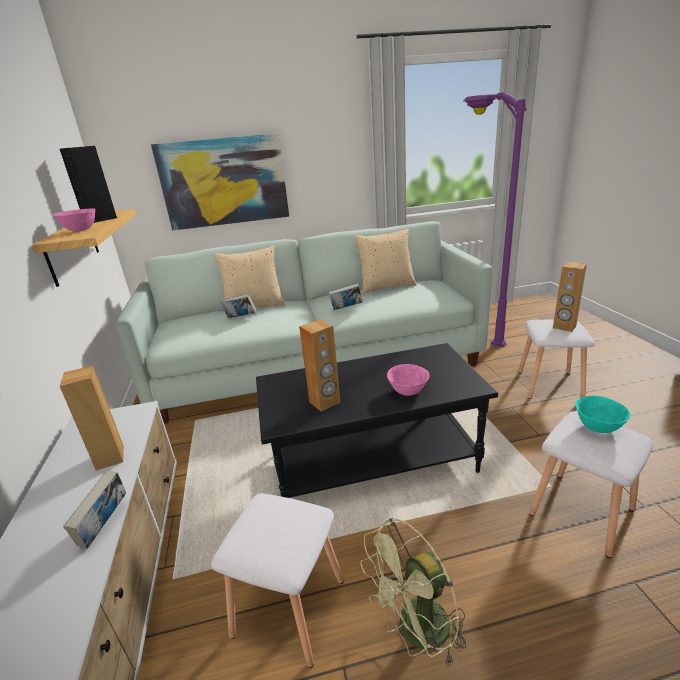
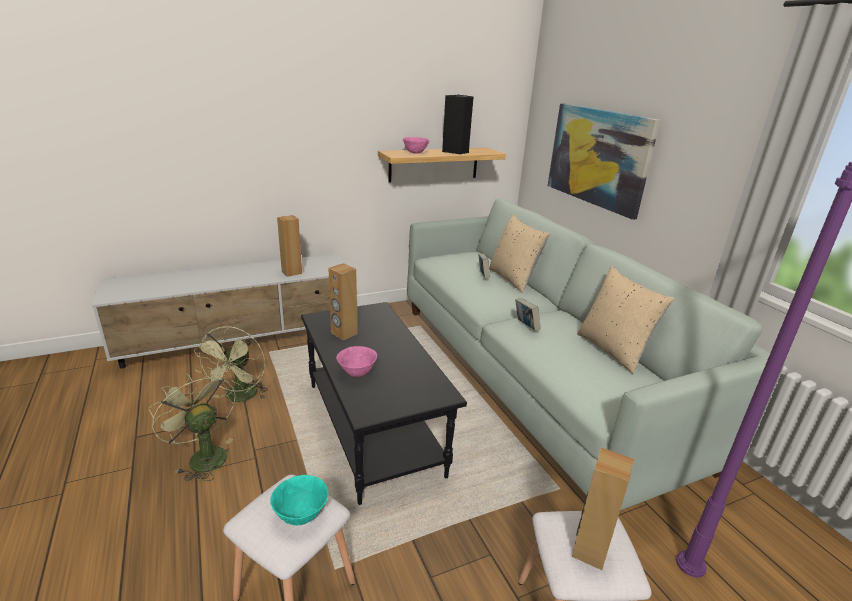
camera: 75 degrees right, 0 degrees up
book [63,470,126,549] -> none
white stool [211,493,344,668] -> green fan [194,326,268,402]

